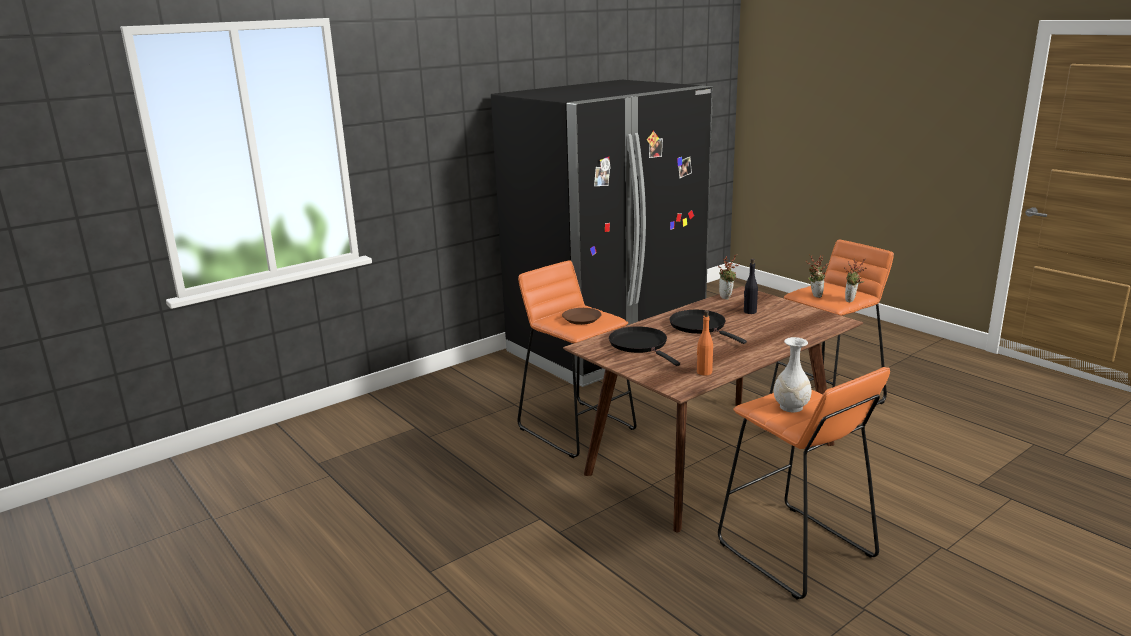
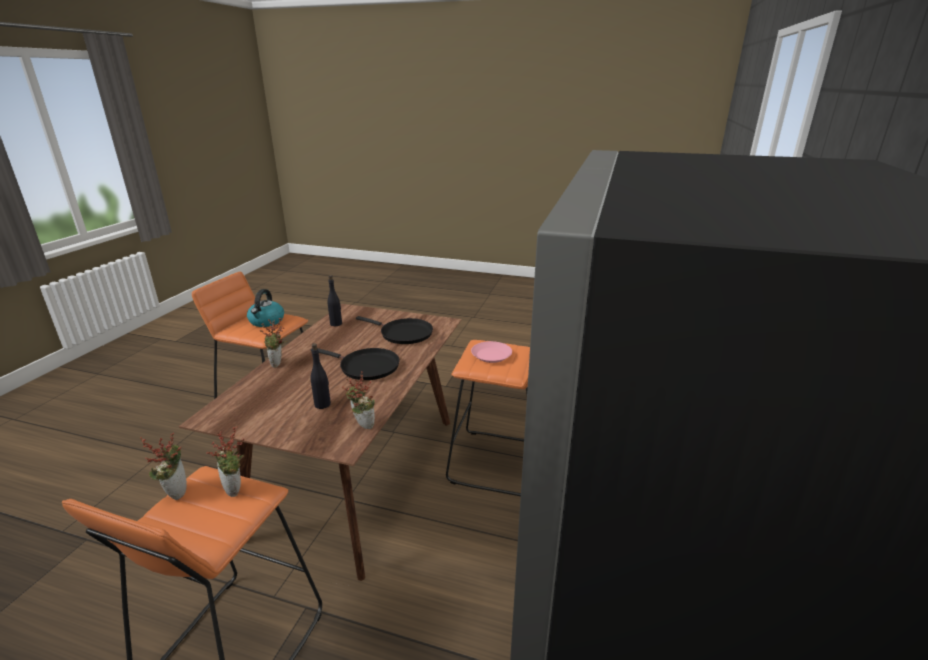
camera: 145 degrees right, 5 degrees up
brown plate [562,308,602,325] -> pink plate [471,341,512,363]
orange bottle [697,310,713,375] -> black bottle [327,275,342,326]
white vase [774,337,812,412] -> kettle [247,289,284,327]
none -> potted plant [260,317,287,367]

